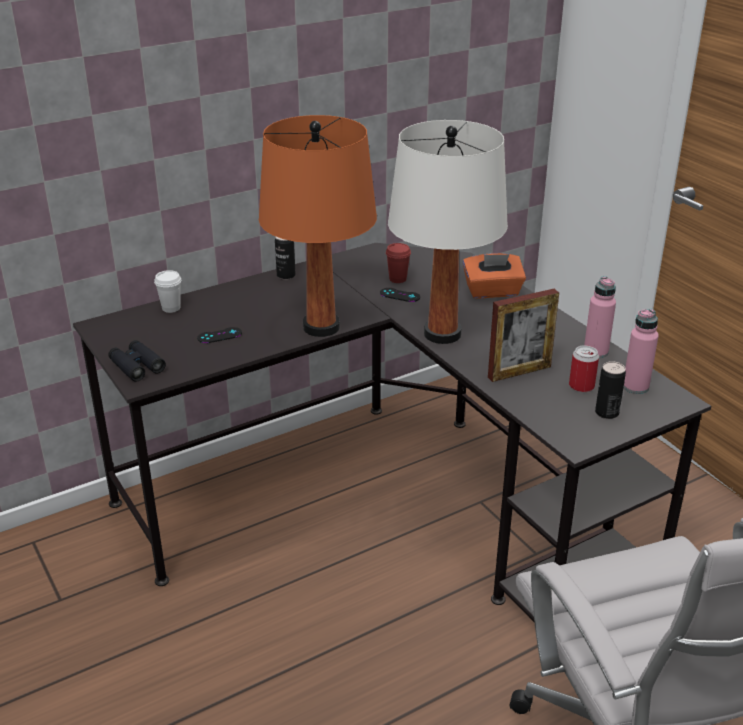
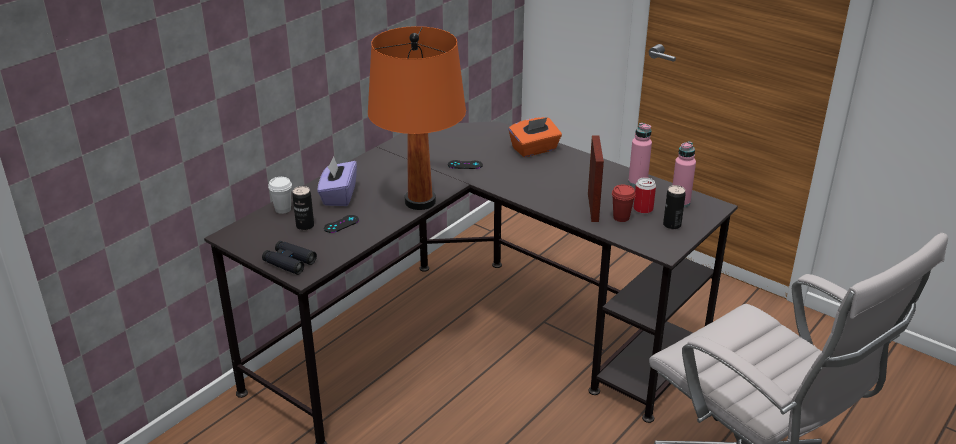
camera: 20 degrees left, 0 degrees up
can [275,236,296,280] -> can moved to [292,186,314,230]
red cup [386,243,411,283] -> red cup moved to [612,185,636,222]
white table lamp [388,120,508,344] -> none
picture frame [488,289,559,382] -> picture frame turned 45 degrees counterclockwise [588,135,604,222]
none -> purple tissue box [317,156,357,206]

